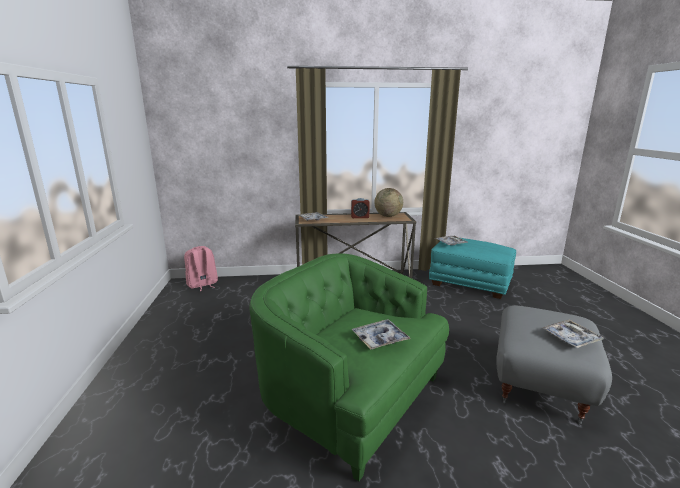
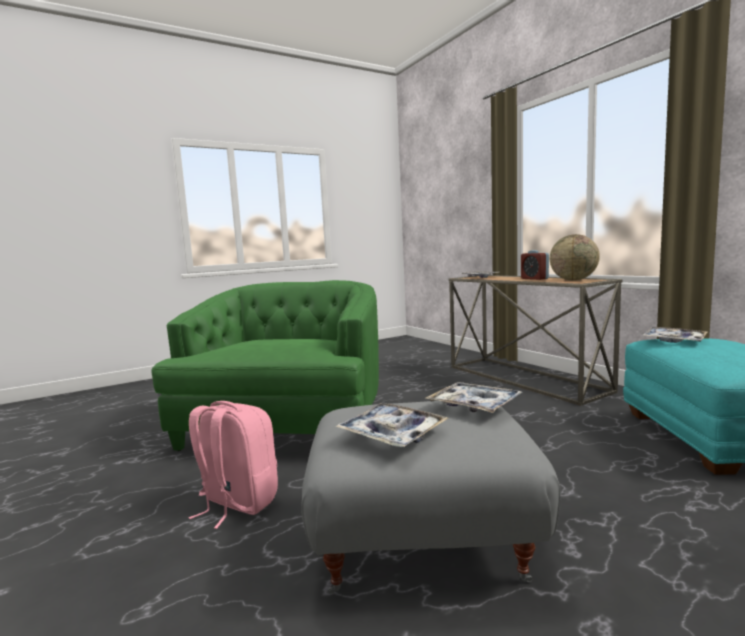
camera: 65 degrees right, 10 degrees down
pink backpack [184,246,218,291] -> pink backpack moved to [189,401,278,529]
tray [352,319,411,350] -> tray moved to [426,382,522,413]

